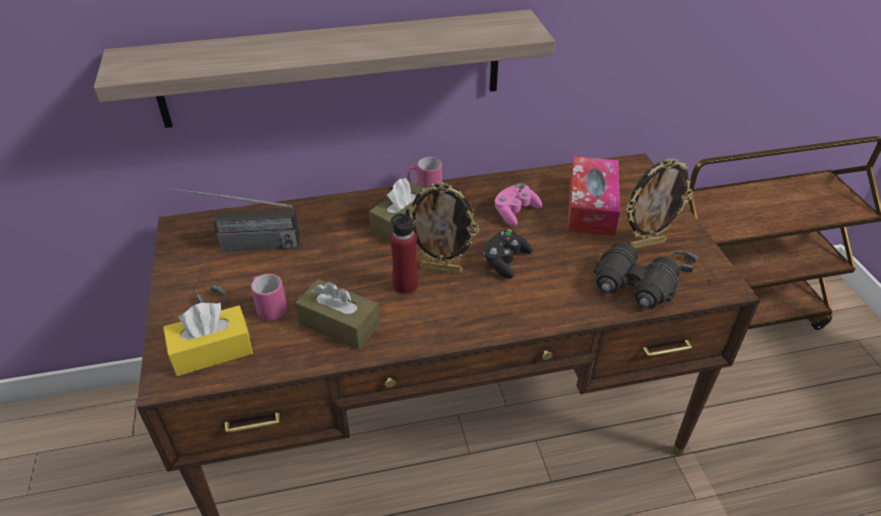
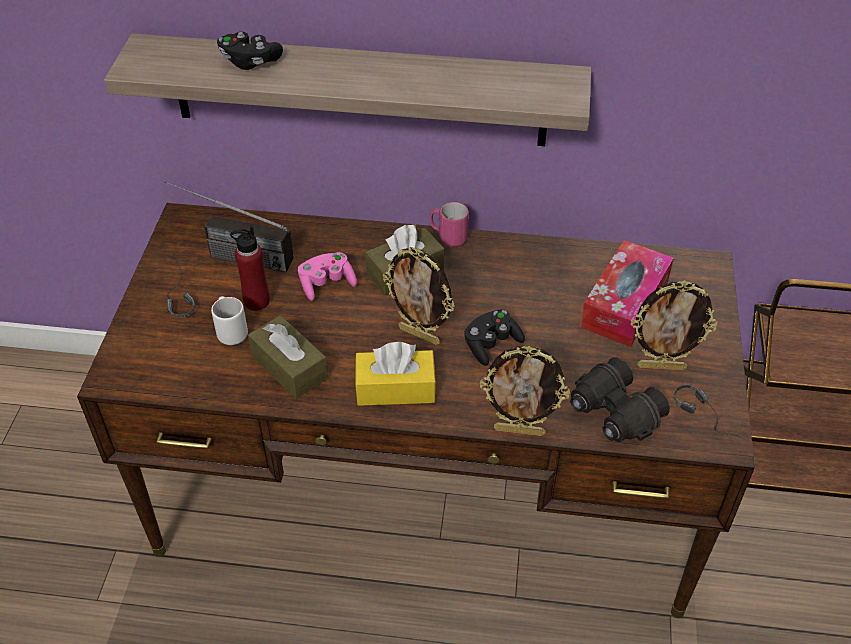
camera: 20 degrees right, 5 degrees up
yellow tissue box [163,302,253,376] -> yellow tissue box moved to [355,342,436,406]
pink mug [251,274,287,321] -> white mug [211,296,248,345]
red bottle [390,209,418,294] -> red bottle moved to [230,226,270,311]
pink game controller [495,183,542,227] -> pink game controller moved to [298,252,357,301]
none -> black game controller [217,32,283,70]
none -> picture frame [480,345,570,436]

